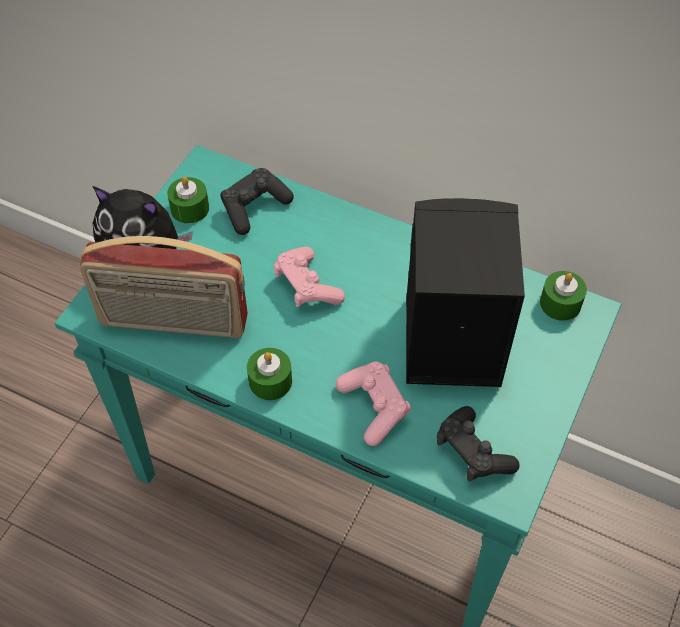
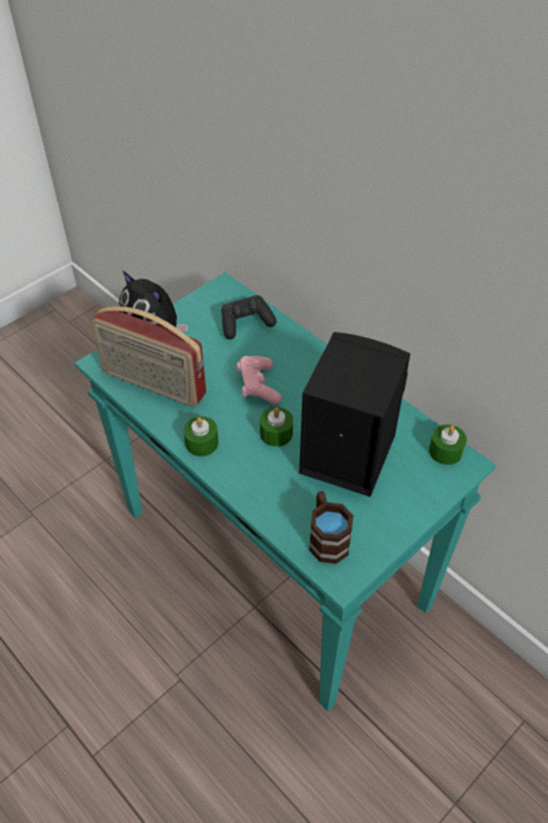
camera: 20 degrees right, 5 degrees down
green candle [167,176,209,223] -> green candle moved to [260,407,293,447]
pink game controller [336,362,411,446] -> none
black game controller [437,406,520,481] -> brown mug [309,491,353,564]

